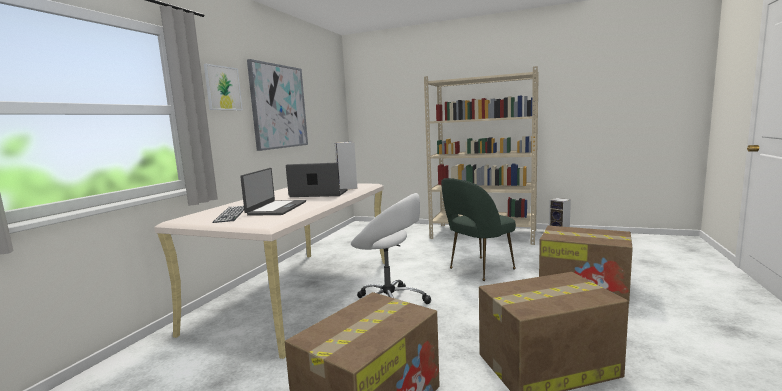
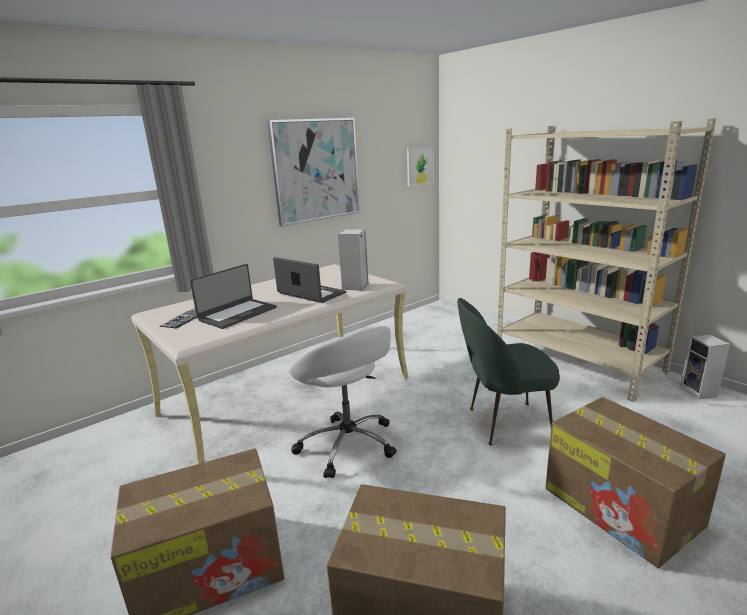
camera: 30 degrees right, 10 degrees up
picture [204,64,243,110] -> picture moved to [407,147,434,186]

